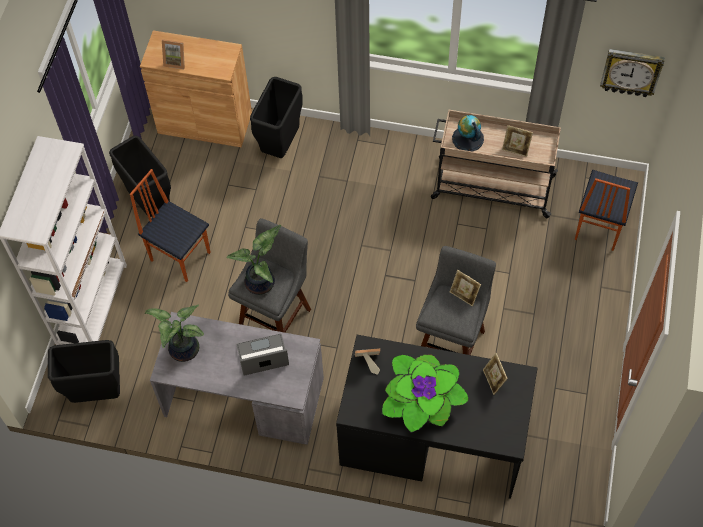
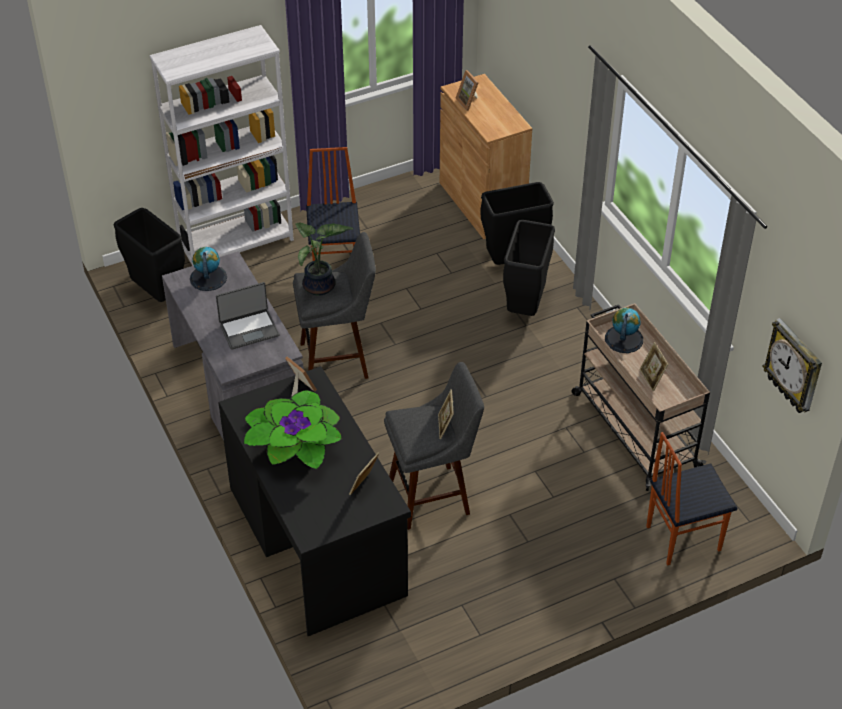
camera: 50 degrees right, 15 degrees down
black trash can [109,135,171,217] -> black trash can moved to [503,220,555,316]
potted plant [145,305,204,362] -> globe [190,247,227,291]
laptop [237,334,289,376] -> laptop turned 120 degrees clockwise [216,282,280,350]

